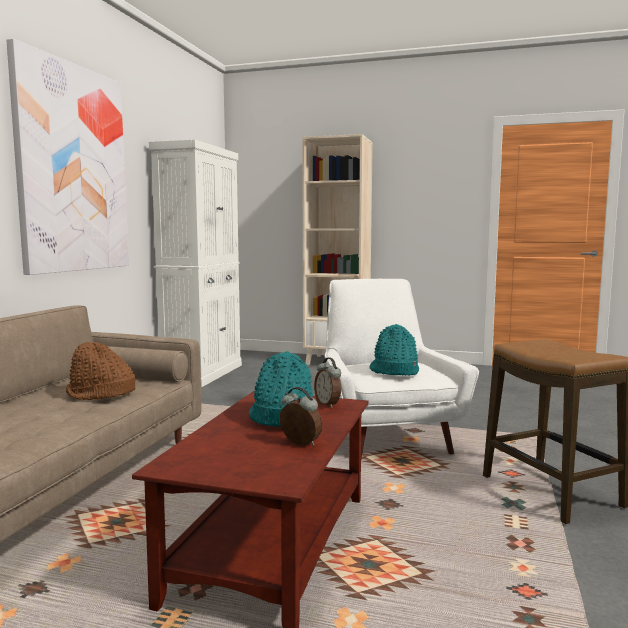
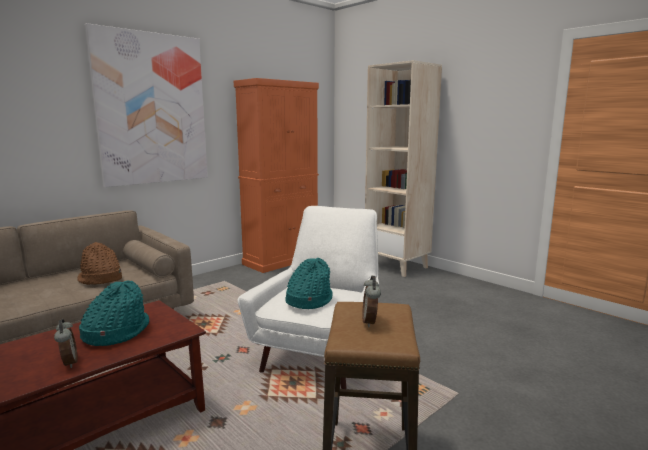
camera: 30 degrees right, 5 degrees up
white cabinet [149,139,242,387] -> orange cabinet [234,78,319,273]
alarm clock [314,358,341,408] -> alarm clock moved to [363,276,381,328]

